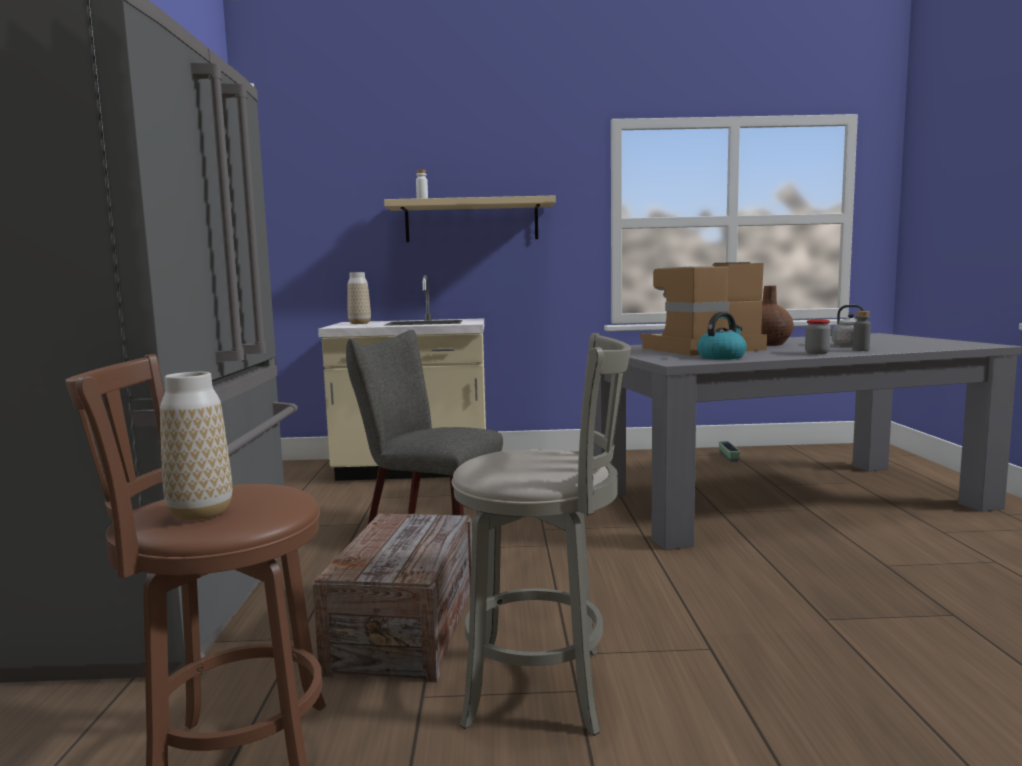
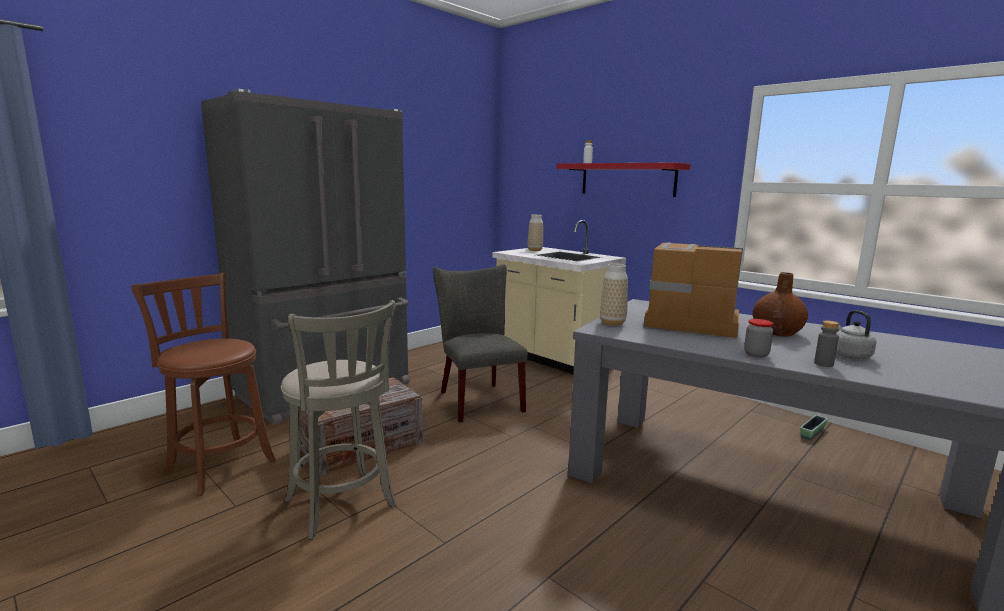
camera: 45 degrees right, 5 degrees up
vase [160,372,232,520] -> vase moved to [600,263,628,326]
beige shelf [384,195,555,242] -> red shelf [557,162,690,197]
kettle [697,312,747,360] -> none

